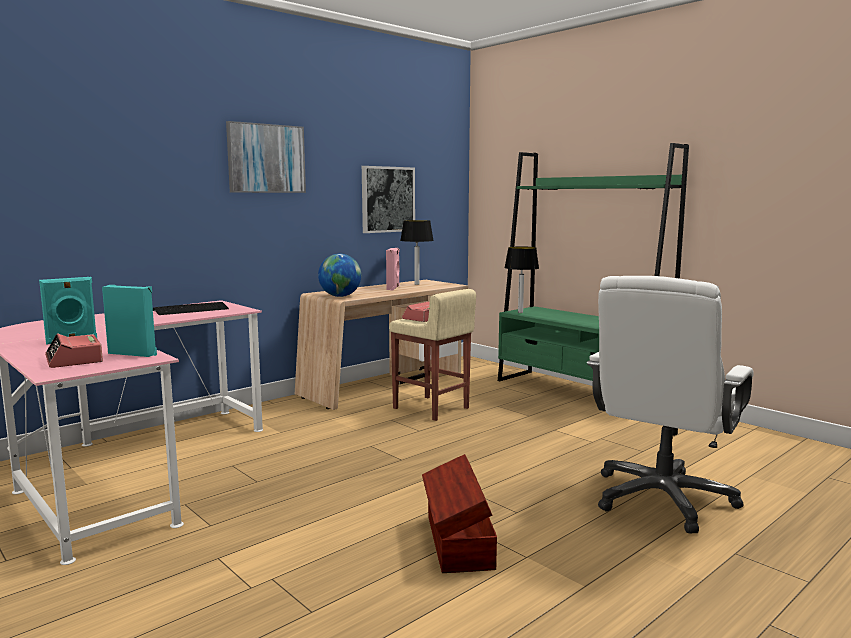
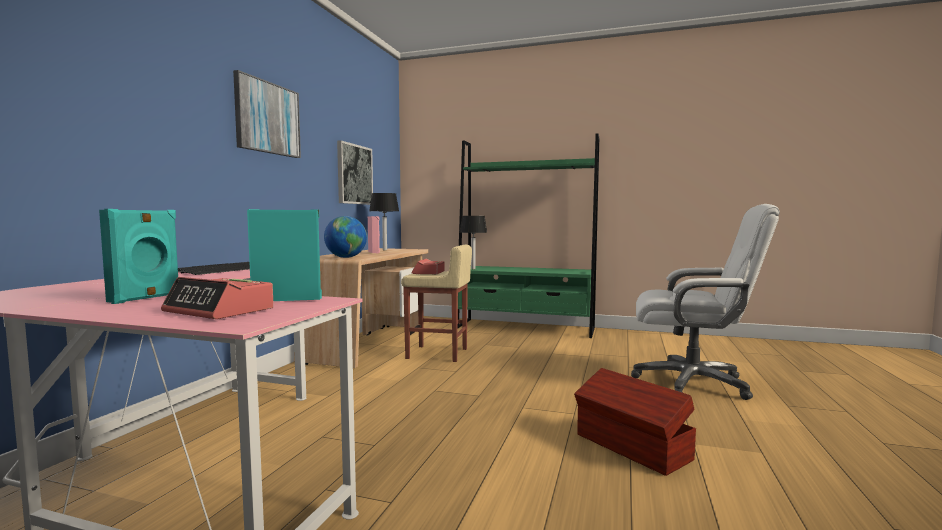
camera: 30 degrees left, 5 degrees down
white office chair [587,276,754,533] -> white office chair turned 75 degrees counterclockwise [631,204,780,400]

